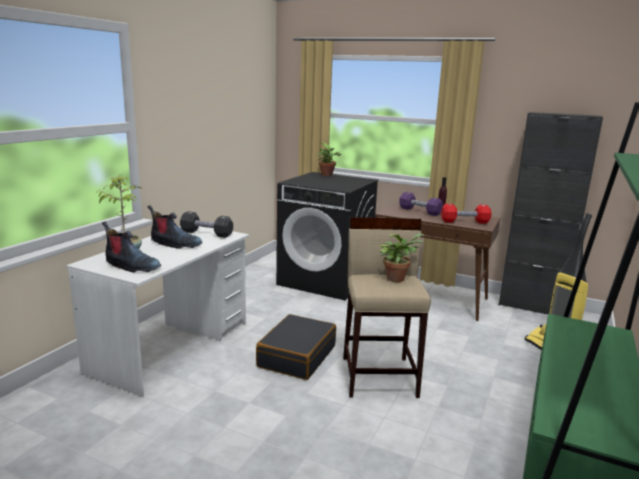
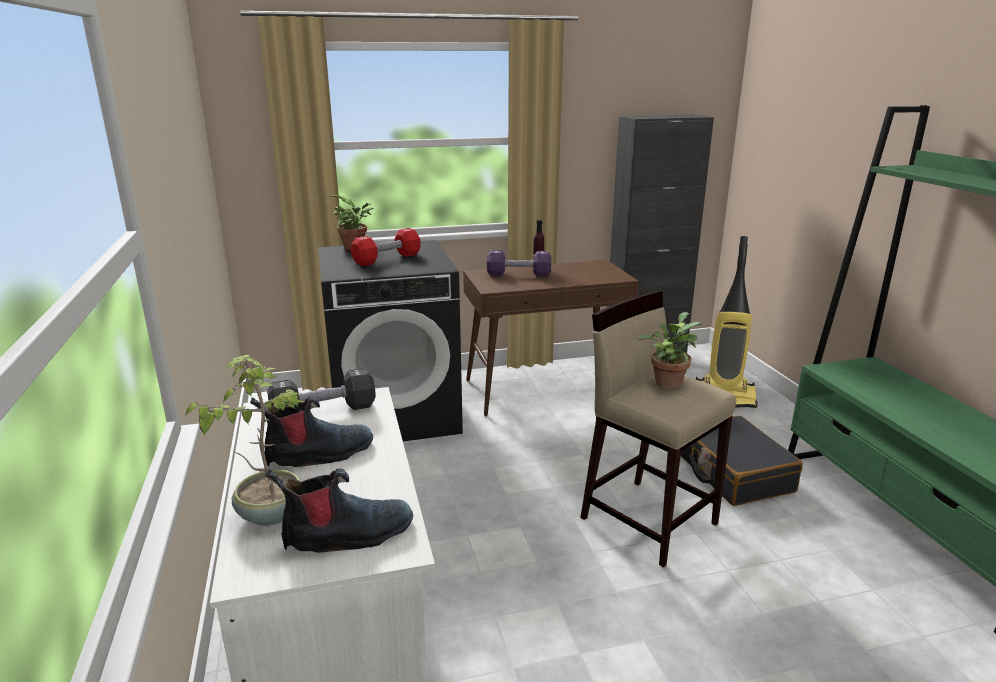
camera: 40 degrees left, 5 degrees up
black suitcase [256,314,336,380] -> black suitcase moved to [681,415,803,506]
red dumbbell [441,204,492,224] -> red dumbbell moved to [351,228,421,266]

